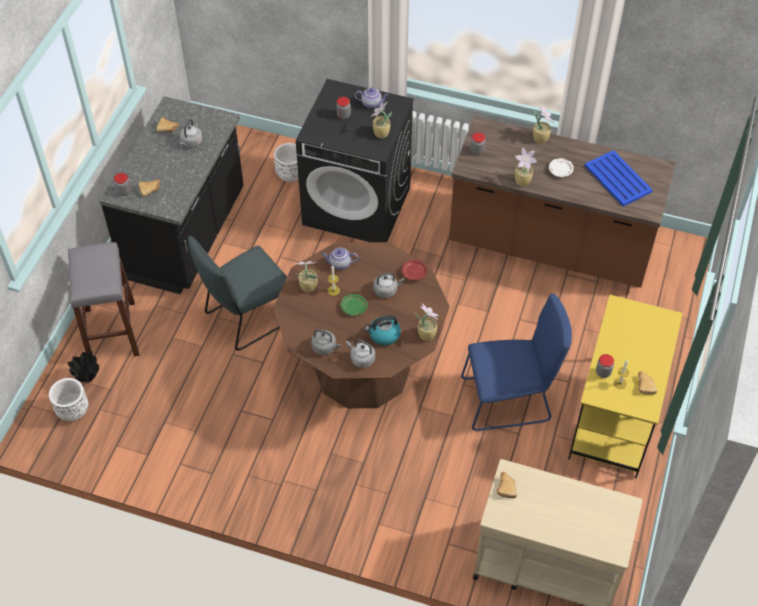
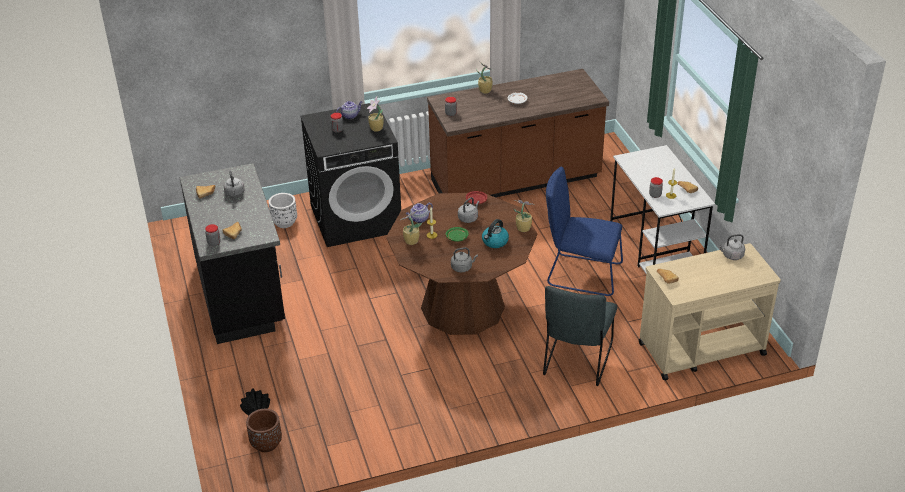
camera: 35 degrees left, 15 degrees down
white planter [49,378,89,421] -> brown planter [246,409,282,452]
grey stool [68,242,140,356] -> none
grey chair [188,236,287,351] -> grey chair moved to [543,286,617,386]
grey kettle [346,339,375,368] -> grey kettle moved to [718,234,745,260]
blue chair [461,293,572,431] -> blue chair turned 120 degrees counterclockwise [546,167,623,296]
potted plant [515,148,538,186] -> none
yellow desk [568,295,683,478] -> white desk [610,145,715,274]
blue tray [585,150,653,206] -> none

